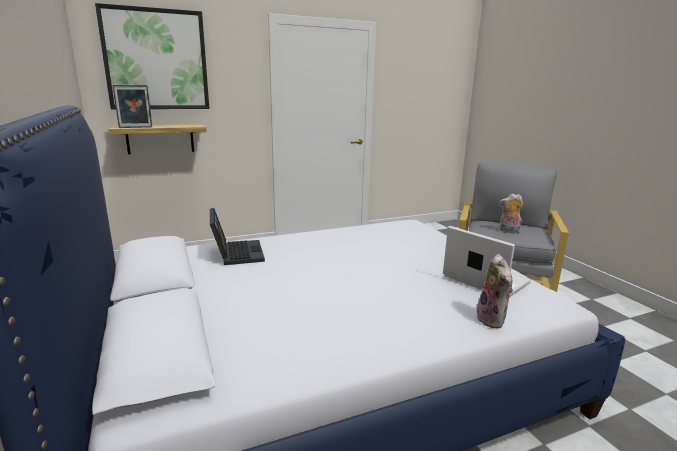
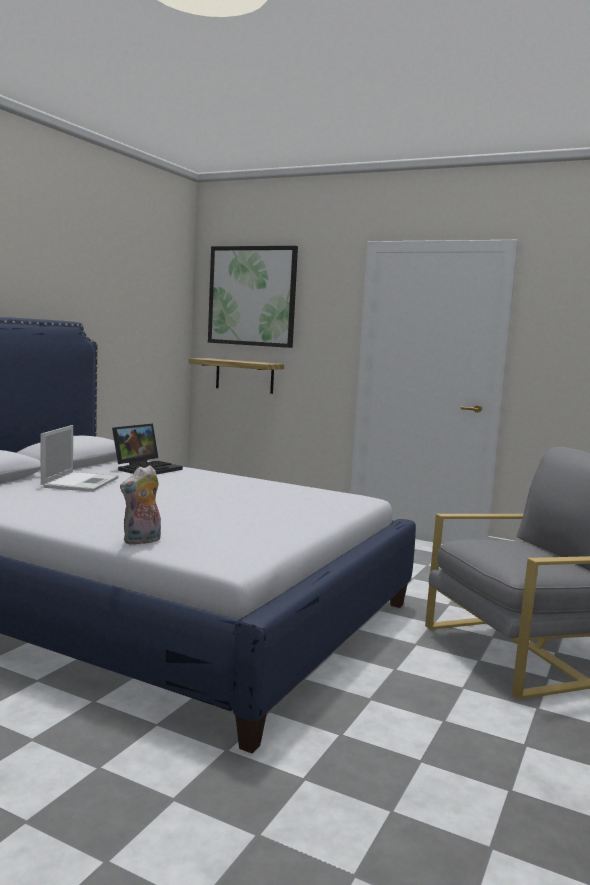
camera: 50 degrees right, 10 degrees down
picture frame [112,85,152,128] -> none
laptop [443,226,531,297] -> laptop moved to [41,425,119,492]
plush toy [499,194,523,233] -> none

